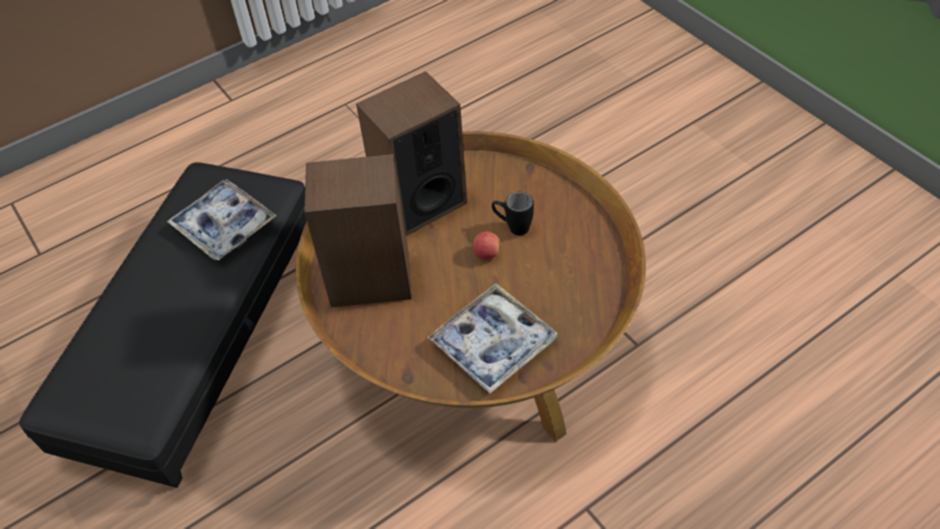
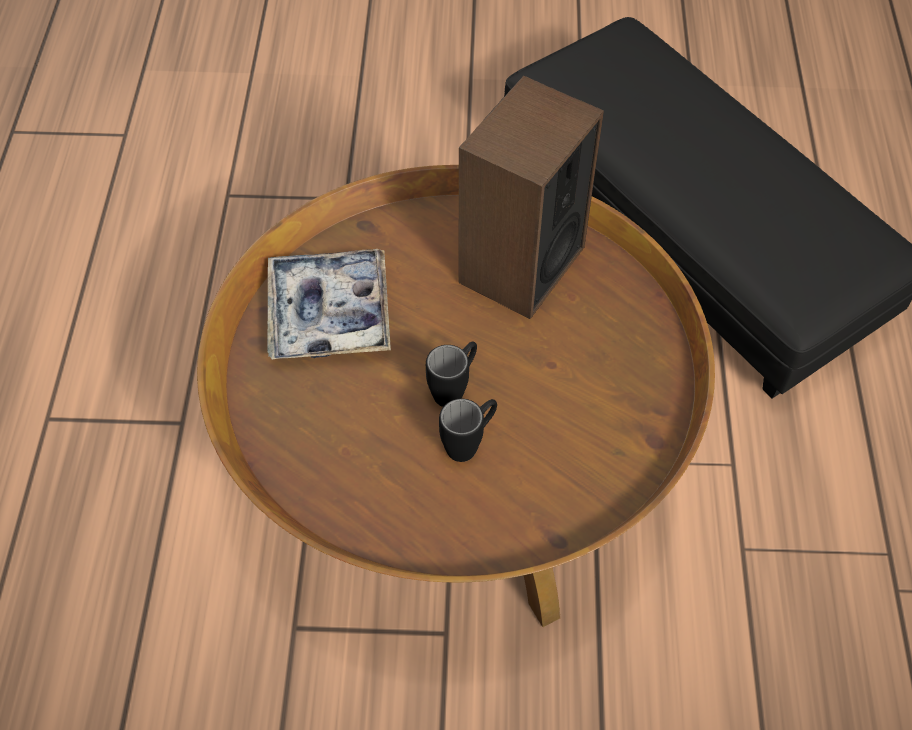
camera: 125 degrees right, 5 degrees up
tray [167,179,277,260] -> none
speaker [356,71,467,236] -> none
apple [473,231,499,259] -> black mug [426,341,477,407]

